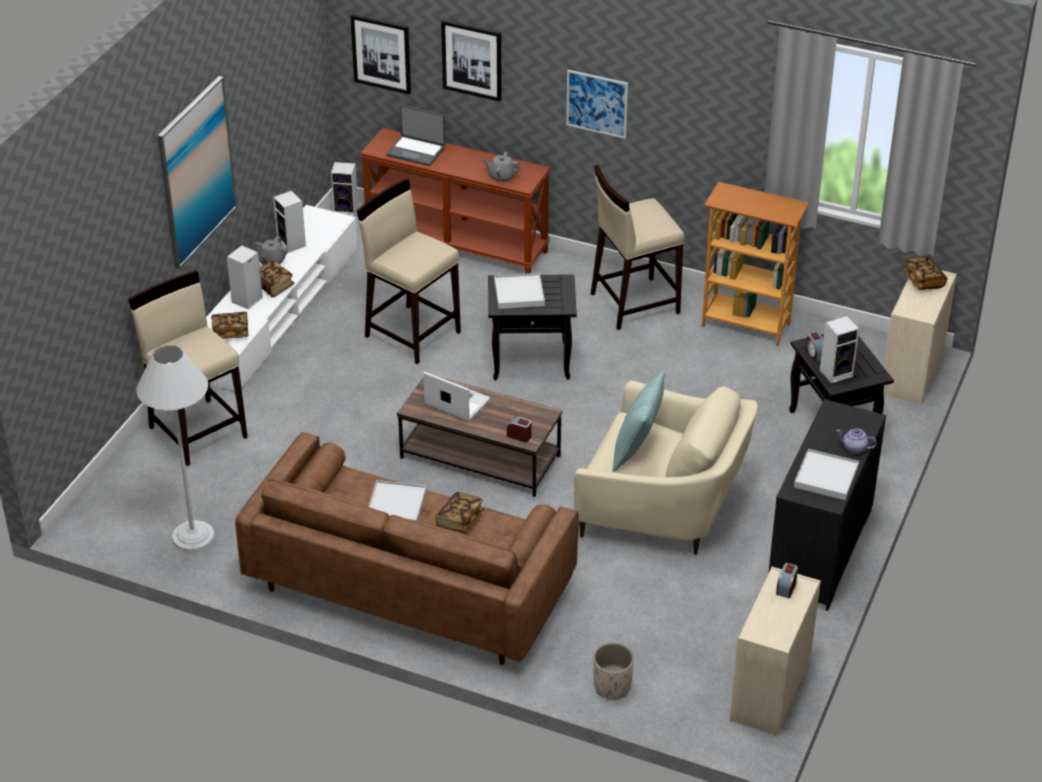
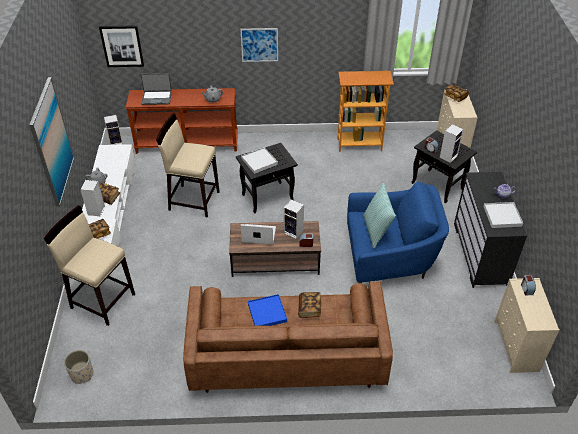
camera: 25 degrees left, 5 degrees up
white floor lamp [136,345,215,552] -> none
speaker [273,191,306,253] -> speaker moved to [284,199,304,239]
white tray [368,480,427,521] -> blue tray [248,294,287,326]
picture [441,20,502,101] -> none
beige armchair [574,381,758,555] -> blue armchair [347,182,449,283]
beige stool [591,165,685,330] -> none
beige planter [593,643,634,699] -> beige planter moved to [64,350,93,384]

